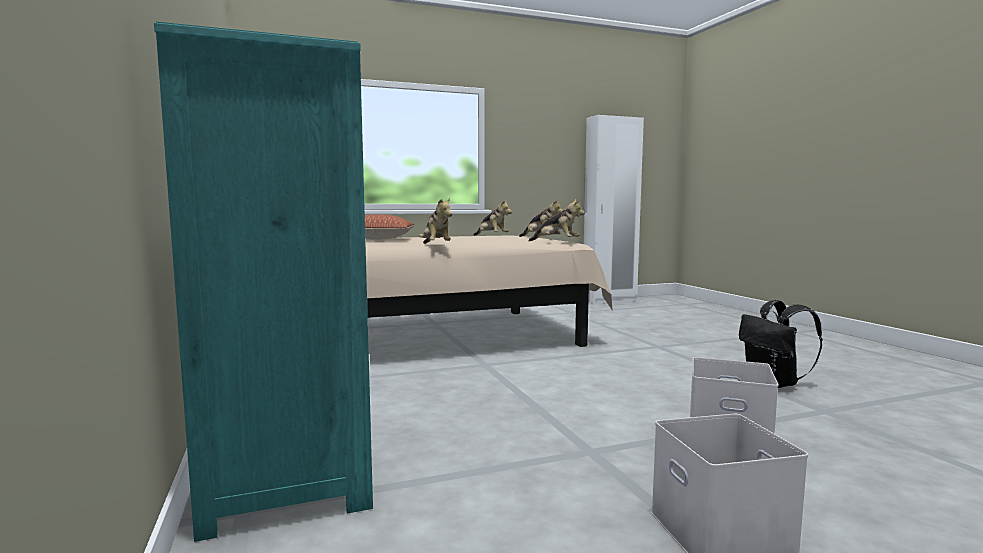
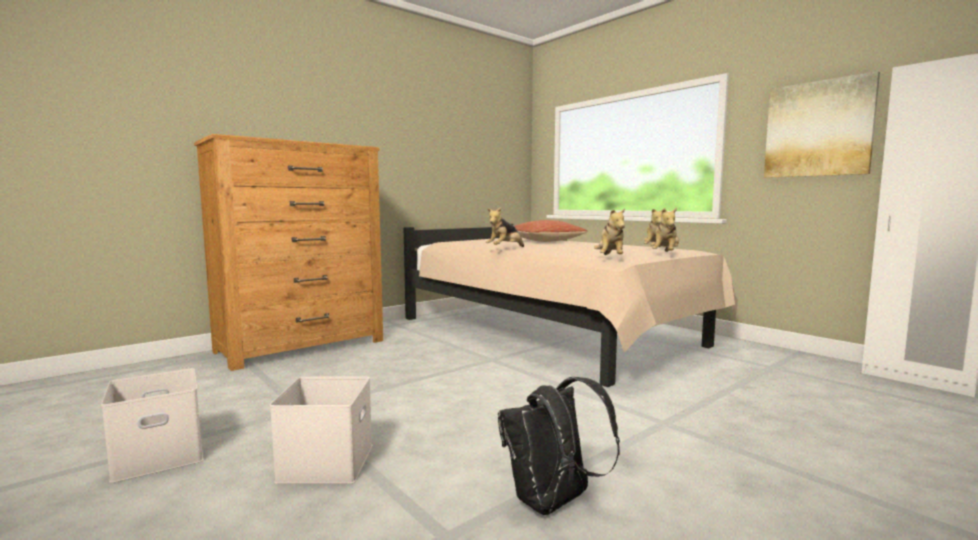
camera: 70 degrees right, 0 degrees up
turquoise dresser [154,21,373,542] -> brown dresser [194,134,383,371]
none -> picture [764,71,880,178]

